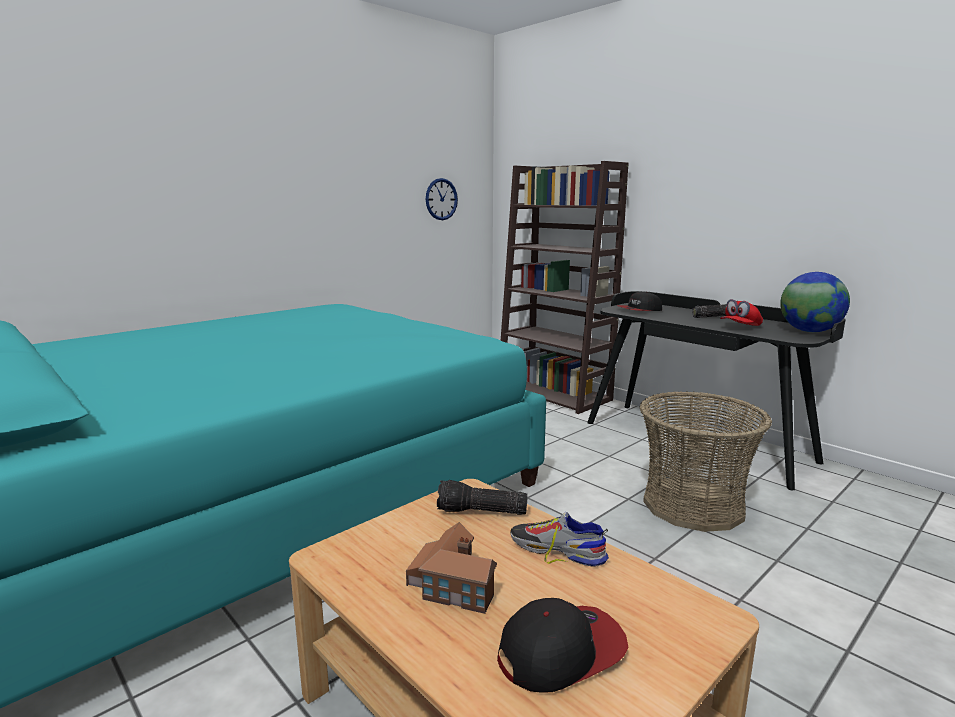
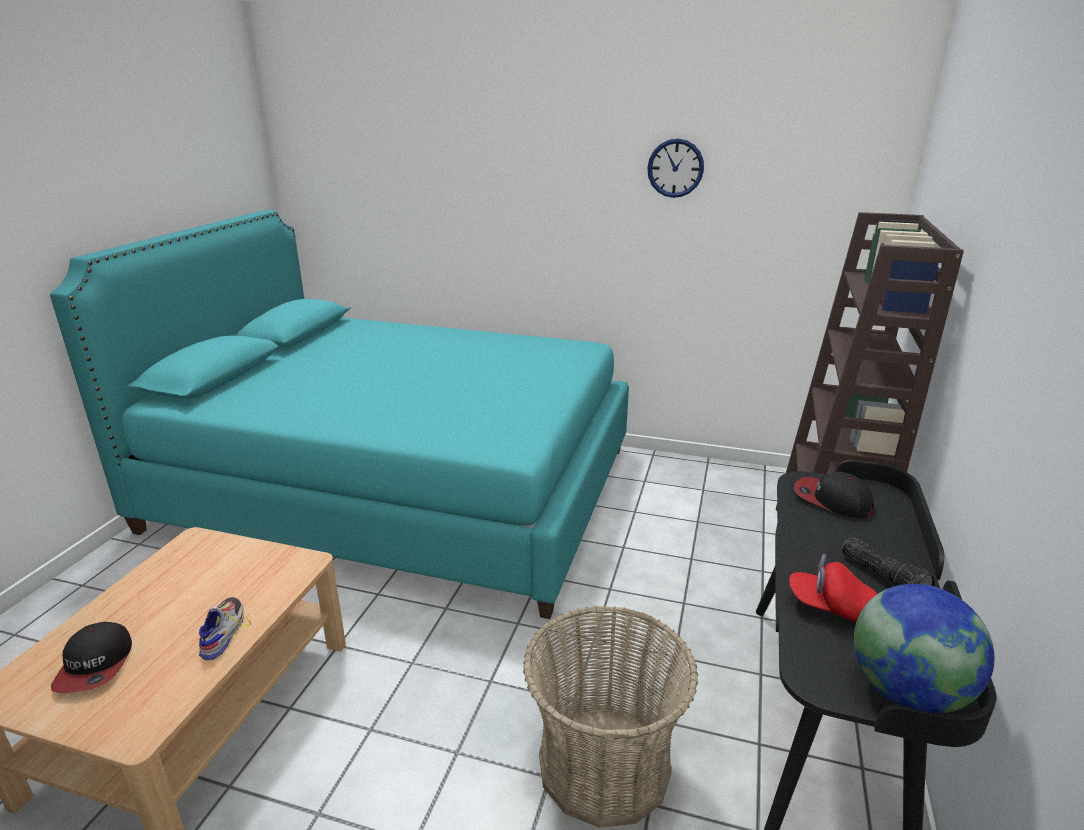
camera: 60 degrees right, 10 degrees up
toy house [406,522,497,614] -> none
wall clock [426,178,458,220] -> wall clock moved to [647,139,704,198]
flashlight [437,480,528,515] -> none
cap [497,598,628,693] -> cap turned 45 degrees clockwise [51,622,132,693]

